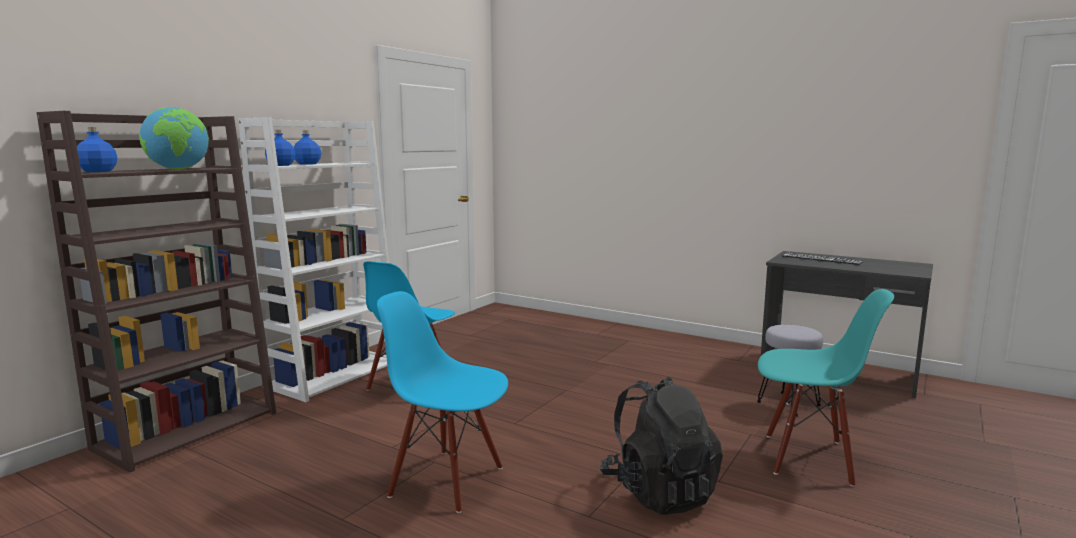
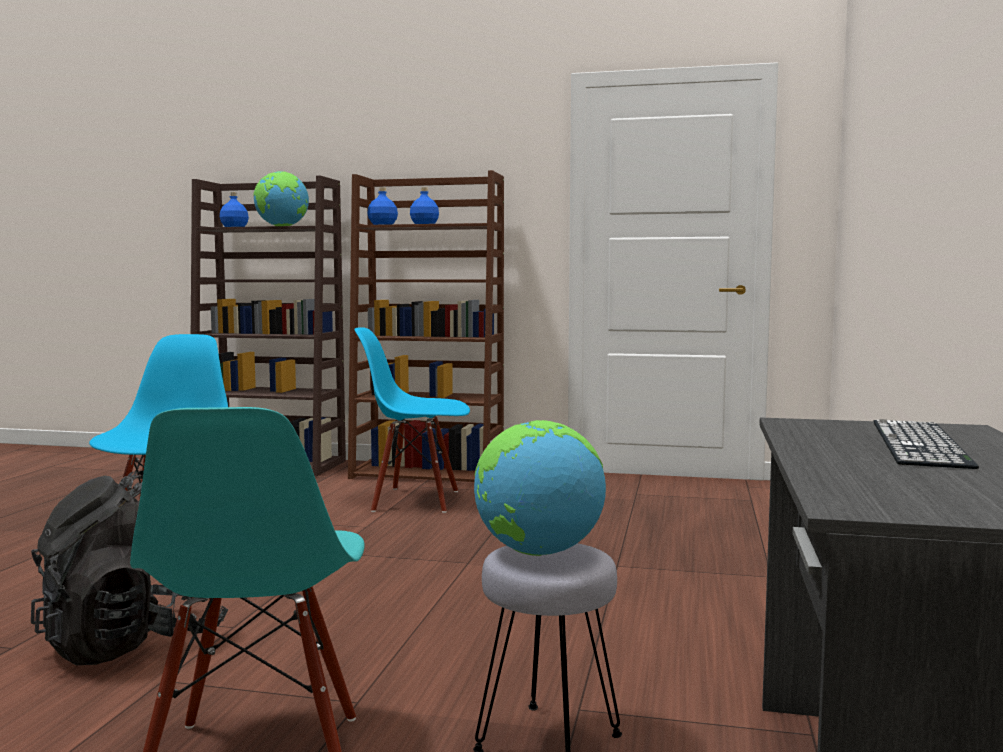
camera: 70 degrees right, 5 degrees down
white bookcase [238,117,389,402] -> brown bookcase [348,170,504,482]
none -> globe [474,420,606,556]

